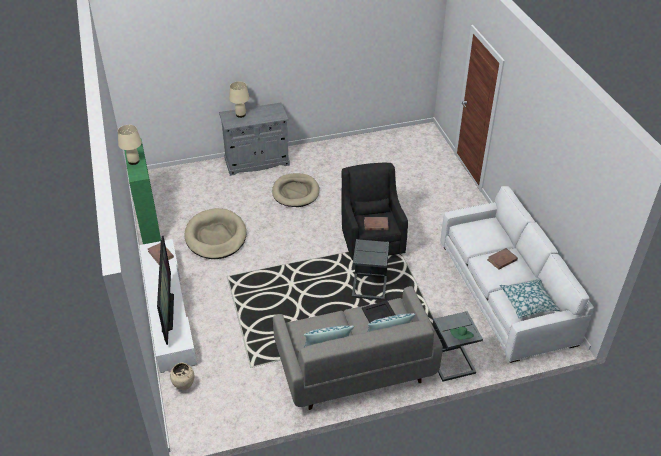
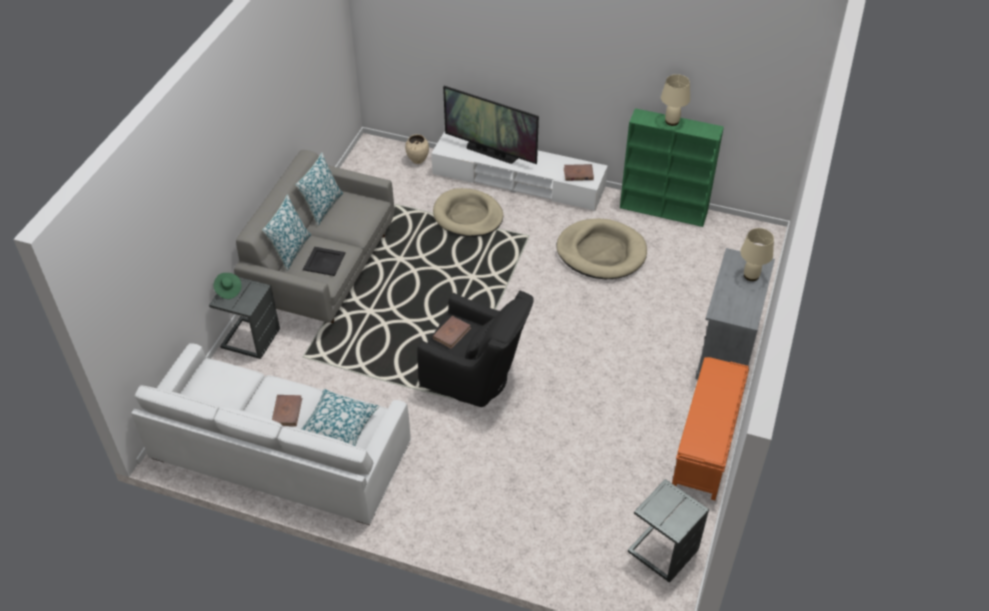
camera: 125 degrees right, 5 degrees up
beige dog bed [272,173,319,207] -> beige dog bed moved to [433,188,503,237]
grey side table [352,239,389,300] -> grey side table moved to [628,479,709,583]
pillow [500,278,560,318] -> pillow moved to [301,389,380,446]
none -> orange bench [672,357,749,500]

